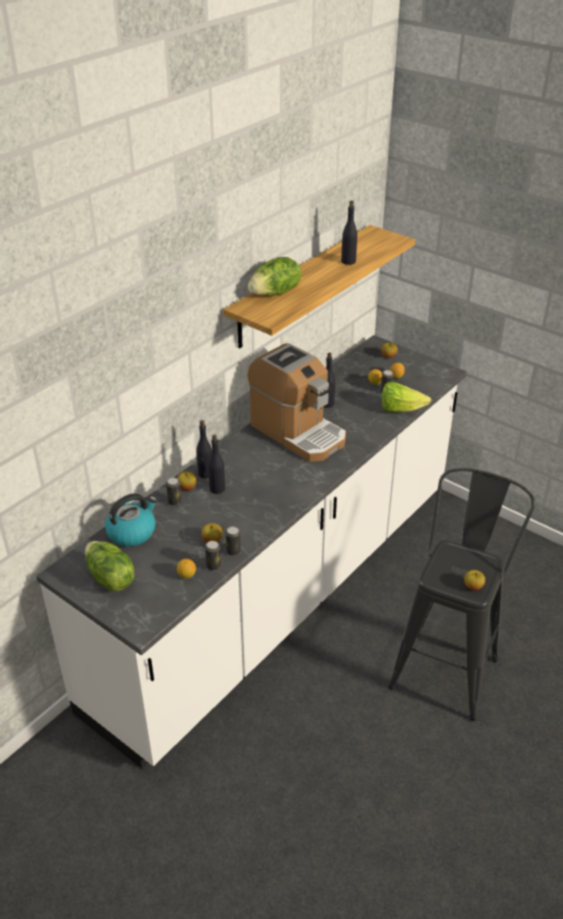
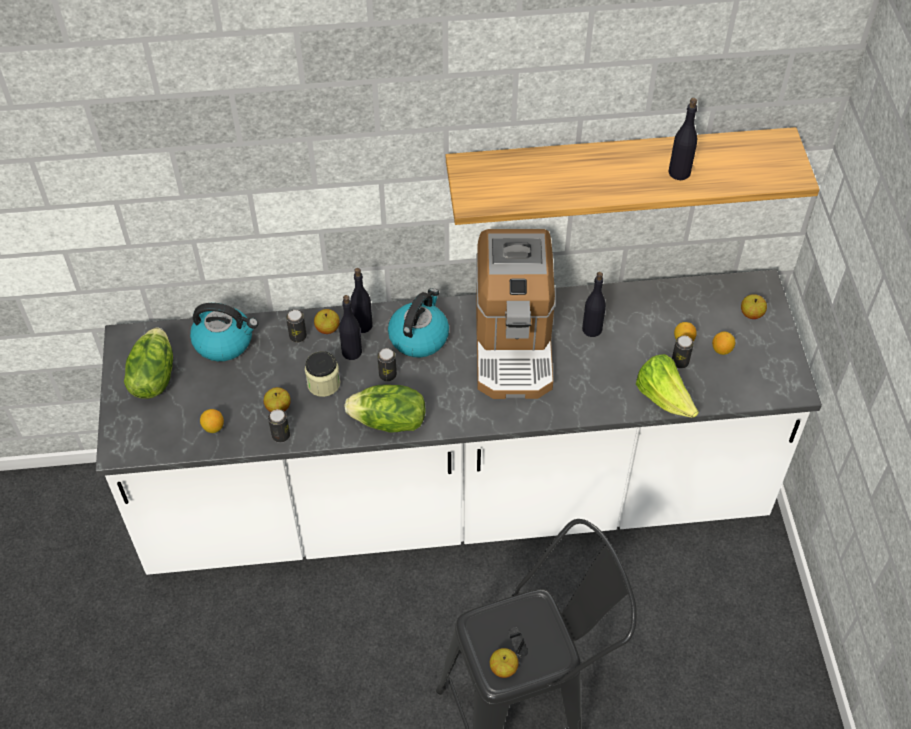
camera: 45 degrees right, 15 degrees up
can [205,541,221,571] -> can moved to [377,348,397,381]
lettuce [248,257,302,296] -> lettuce moved to [344,385,426,433]
none -> jar [305,351,340,397]
none -> kettle [388,288,449,357]

